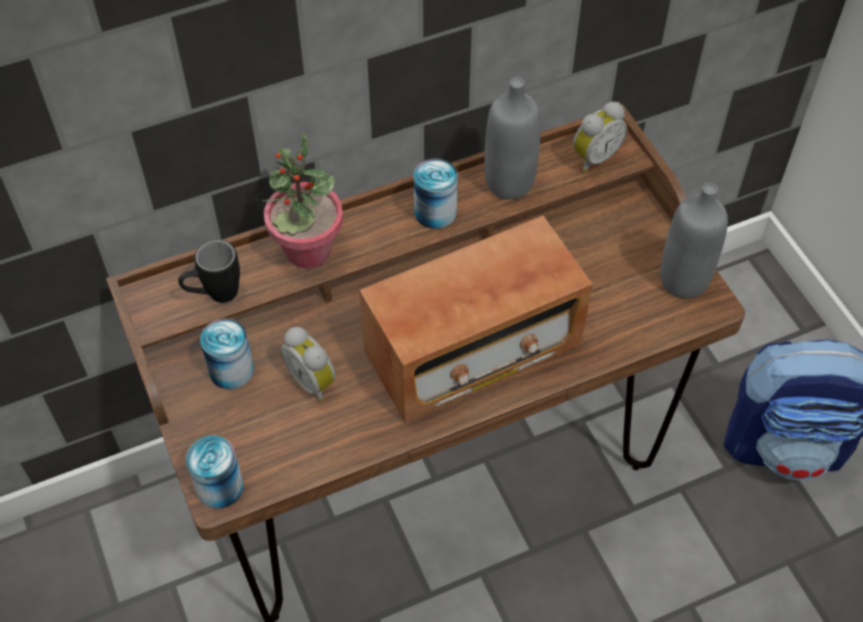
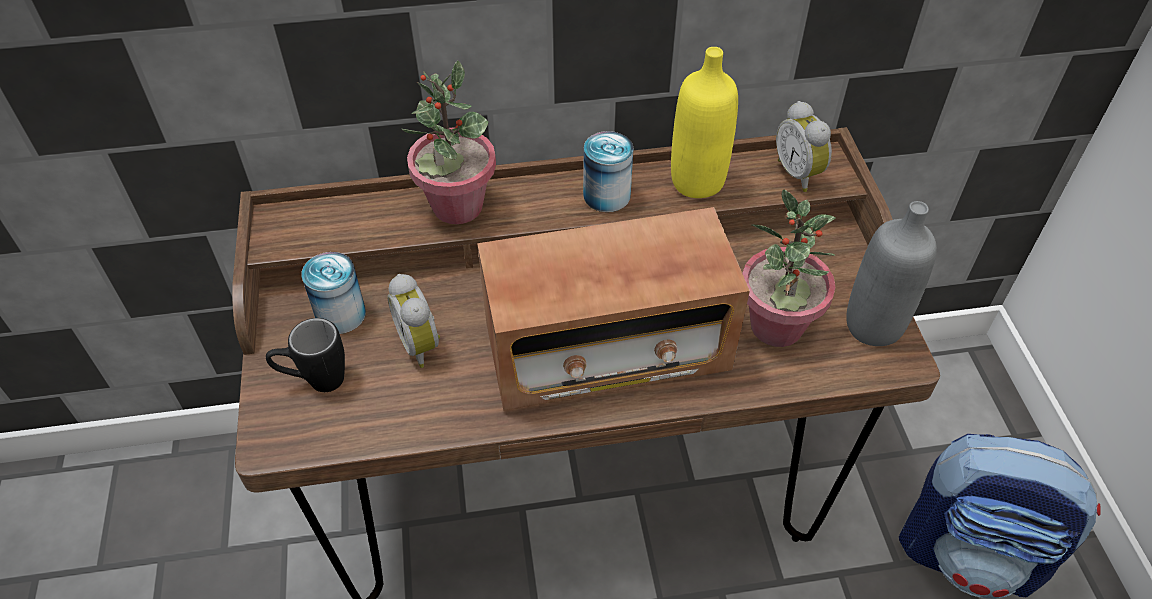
camera: 15 degrees right, 5 degrees down
black mug [178,240,240,303] -> black mug moved to [266,318,345,392]
can [186,436,244,509] -> none
grey bottle [485,77,541,199] -> yellow bottle [671,47,738,198]
alarm clock [573,102,627,173] -> alarm clock turned 90 degrees clockwise [776,101,832,192]
none -> potted plant [742,189,836,347]

